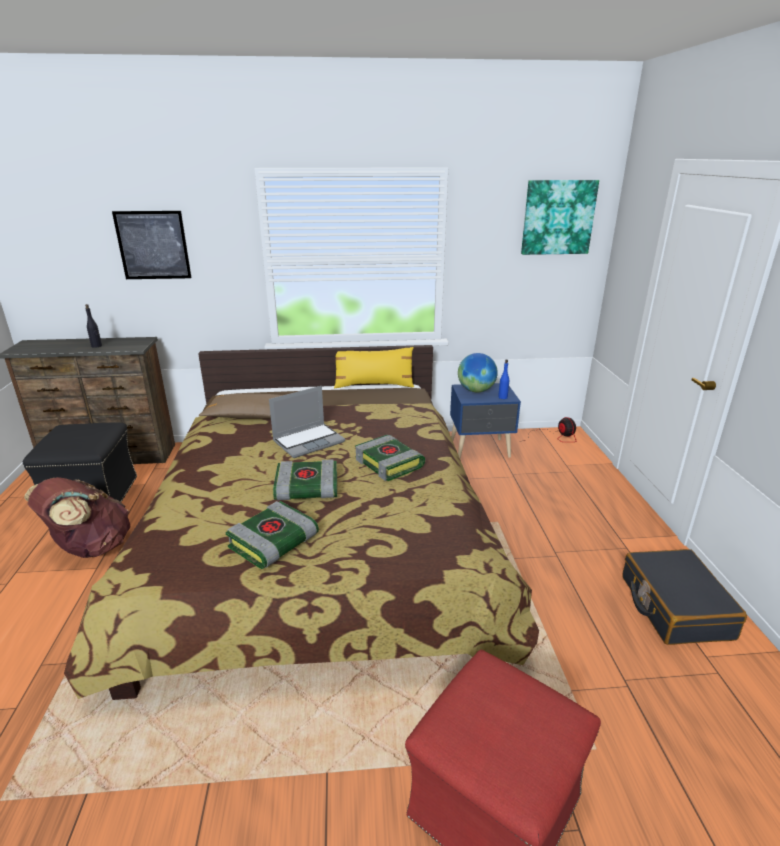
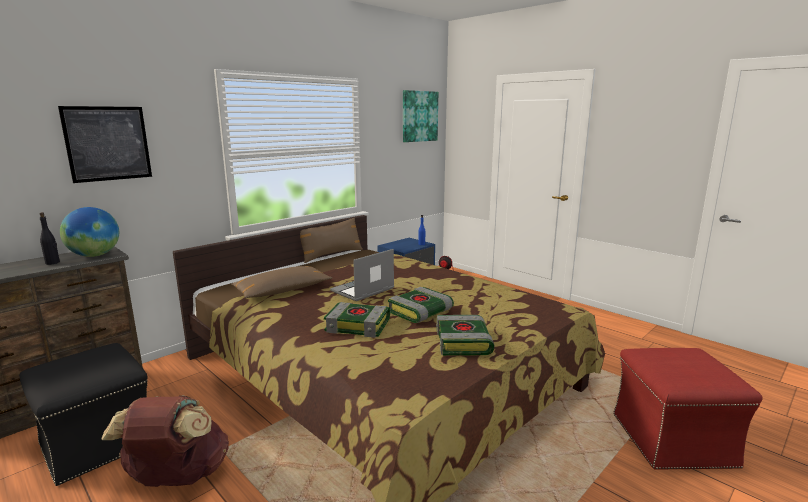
camera: 40 degrees left, 10 degrees down
laptop [269,386,345,458] -> laptop turned 150 degrees counterclockwise [330,249,394,301]
yellow pillow [334,347,414,389] -> brown pillow [300,217,363,263]
book [355,435,425,481] -> book moved to [324,302,390,338]
globe [458,353,498,392] -> globe moved to [60,207,119,257]
black suitcase [622,549,747,645] -> none

